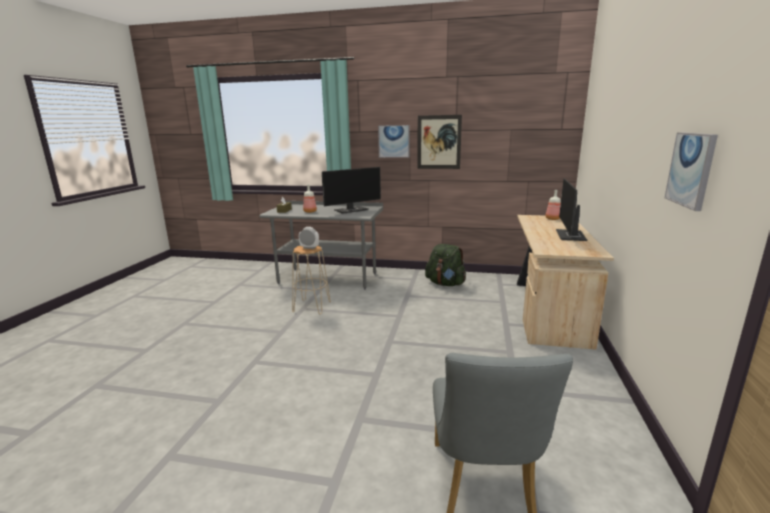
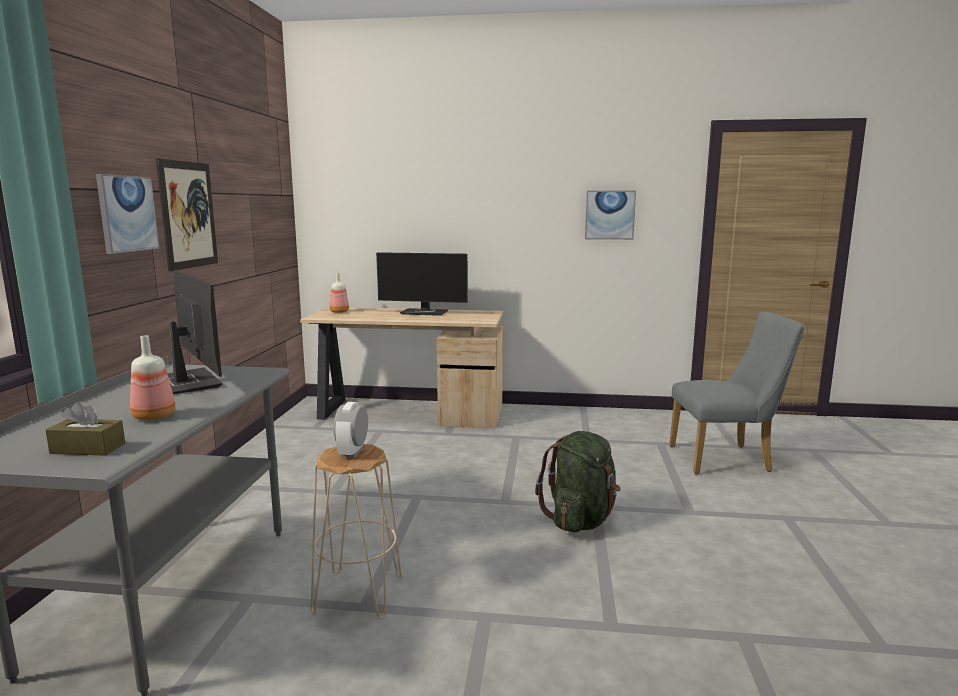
camera: 95 degrees left, 5 degrees down
green backpack [425,244,466,286] -> green backpack moved to [535,431,621,532]

